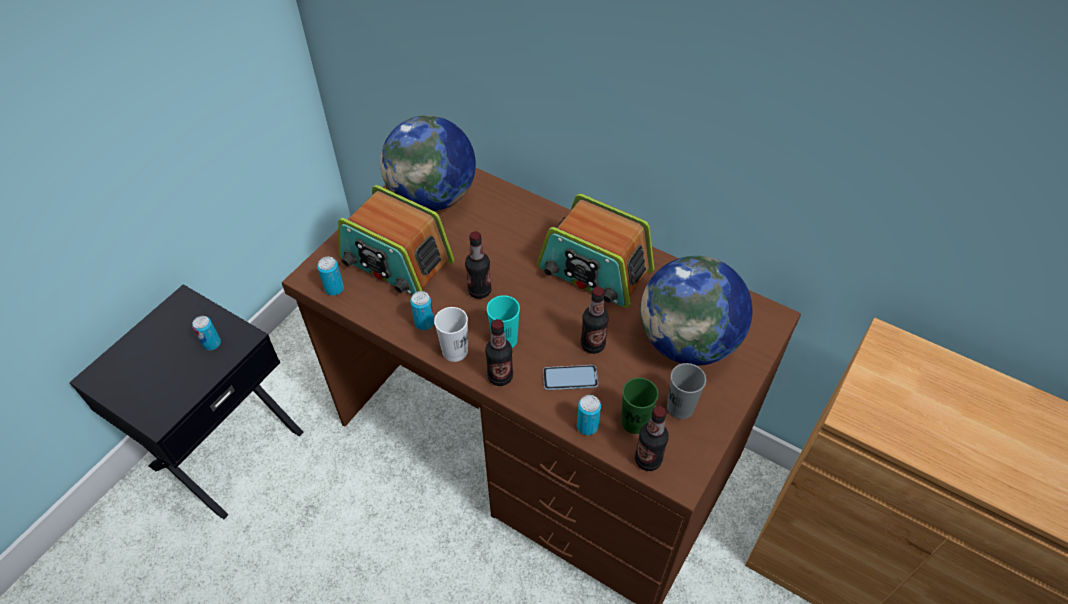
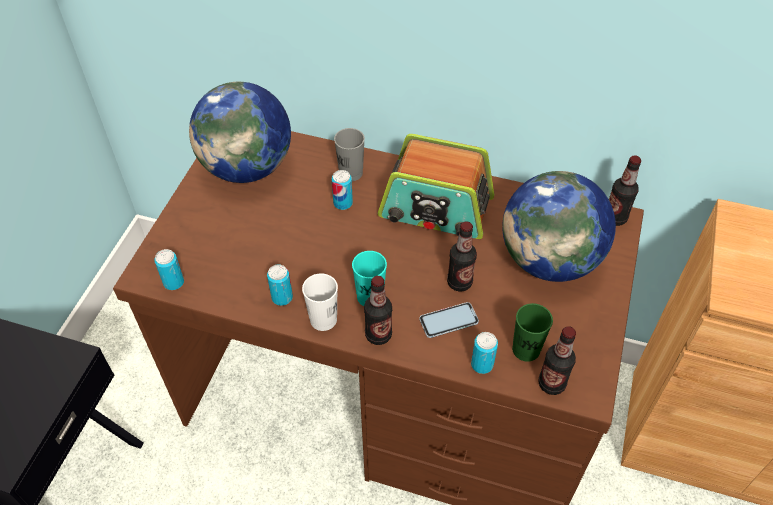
camera: 15 degrees left, 0 degrees up
can [192,316,221,350] -> can moved to [332,170,353,210]
radio [338,185,454,295] -> none
bottle [465,231,492,299] -> bottle moved to [609,155,641,226]
grey cup [667,363,706,419] -> grey cup moved to [334,128,365,181]

